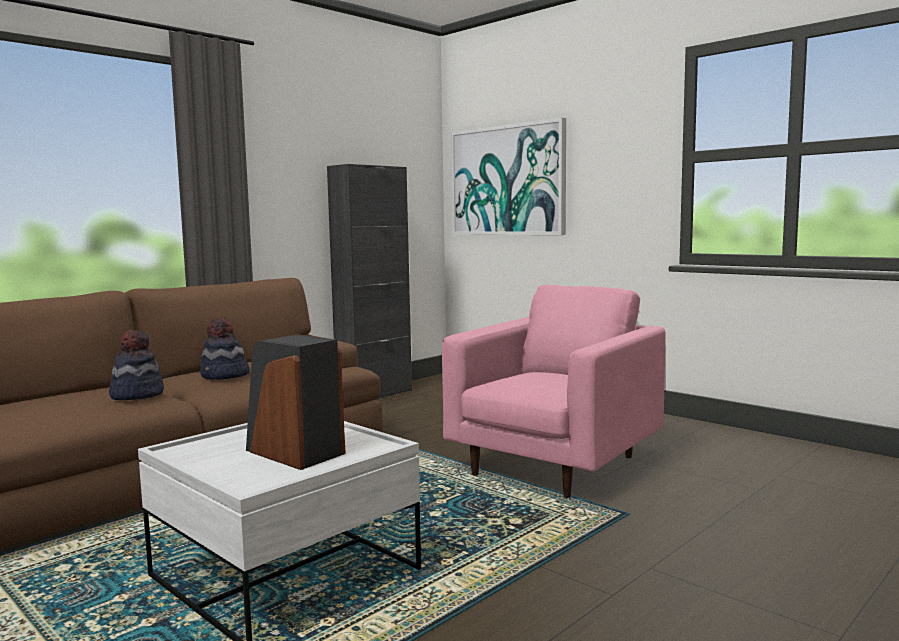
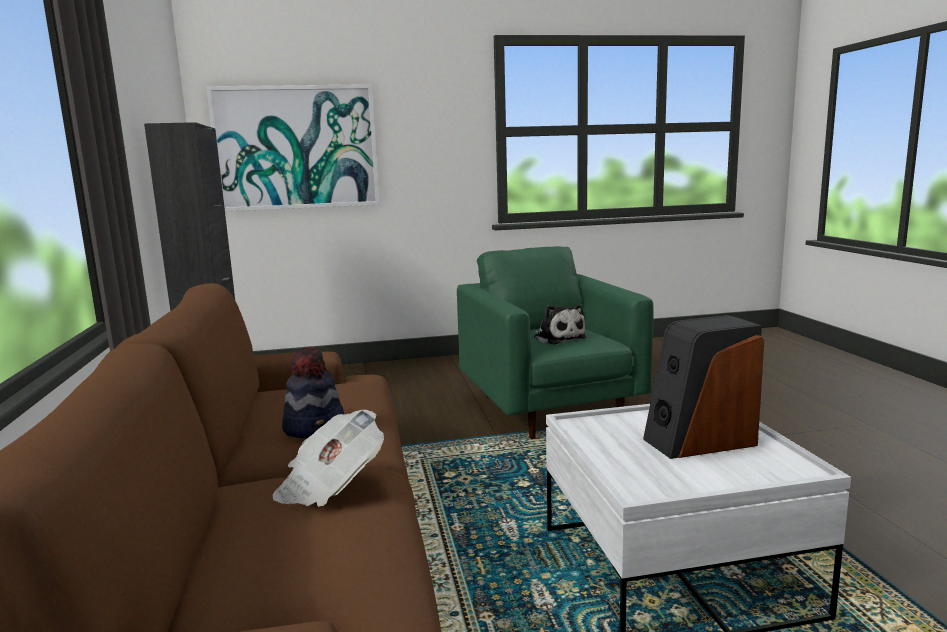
camera: 55 degrees left, 5 degrees up
hat [109,330,164,400] -> newspaper [272,410,384,507]
pink armchair [442,285,666,498] -> green armchair [457,246,654,439]
none -> plush toy [534,305,587,345]

